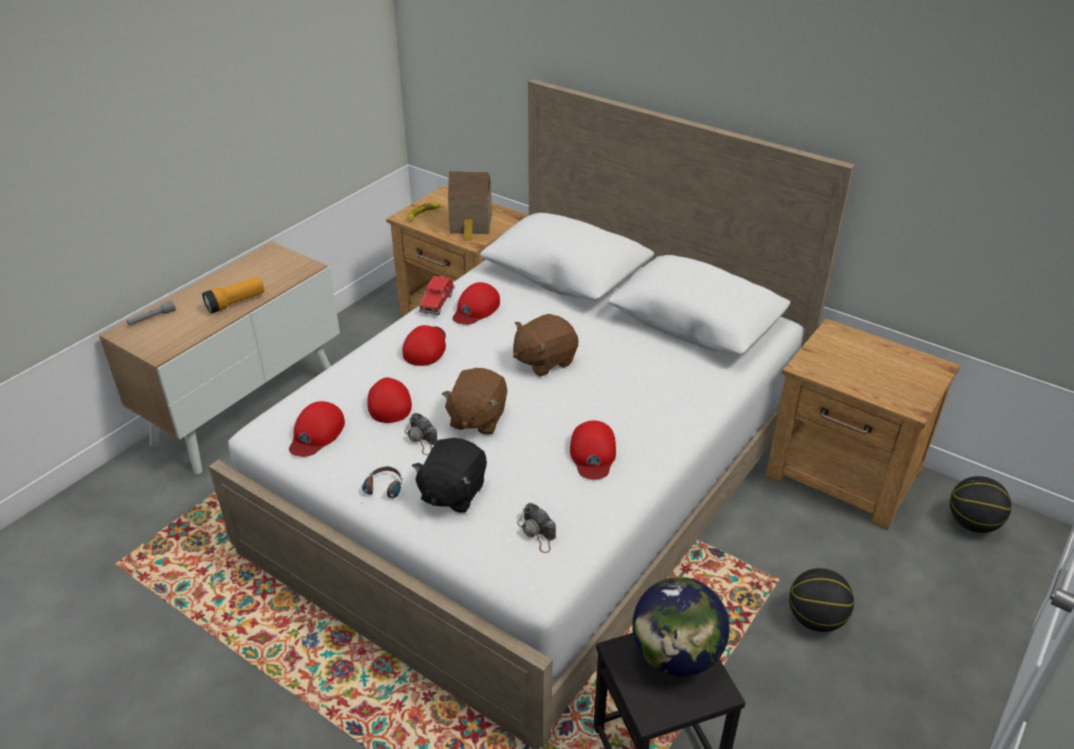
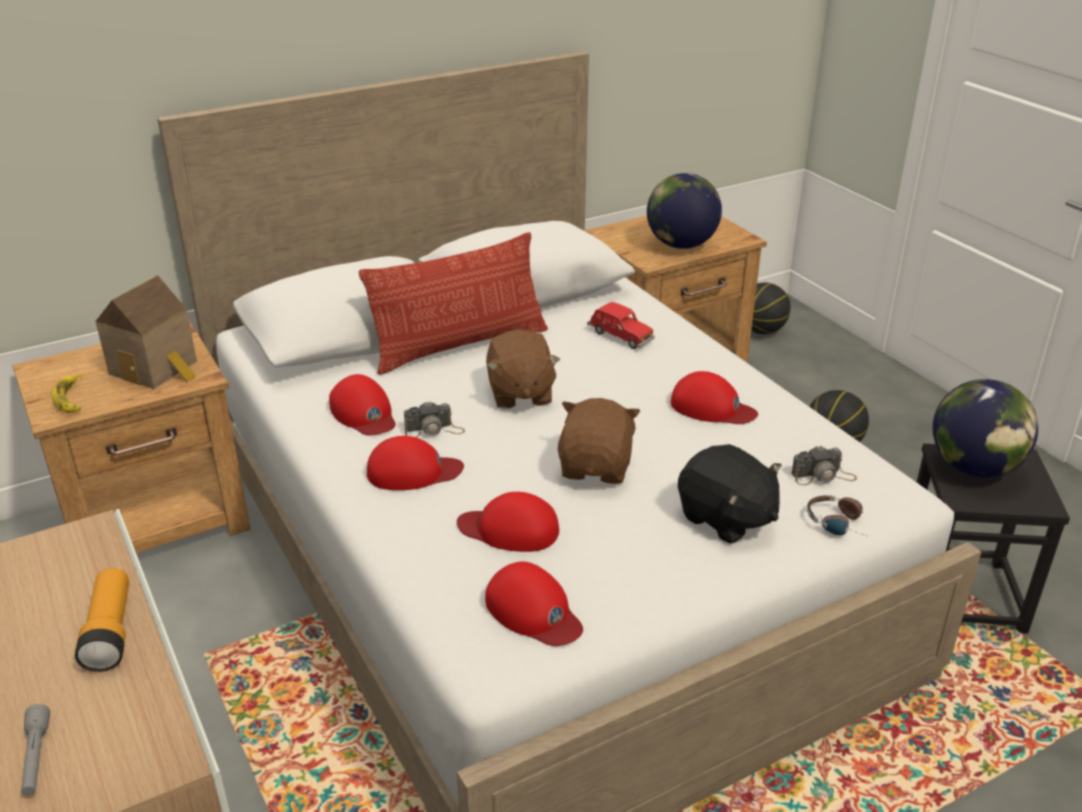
camera: 65 degrees left, 5 degrees down
headphones [362,467,402,502] -> headphones moved to [807,495,863,536]
red cap [402,325,446,366] -> red cap turned 135 degrees clockwise [367,436,464,490]
camera [404,413,438,455] -> camera moved to [404,401,465,438]
red toy car [419,276,455,315] -> red toy car moved to [587,302,655,349]
brown plush toy [442,368,507,435] -> brown plush toy turned 120 degrees counterclockwise [558,398,641,484]
none -> pillow [359,232,548,375]
none -> globe [647,173,722,249]

